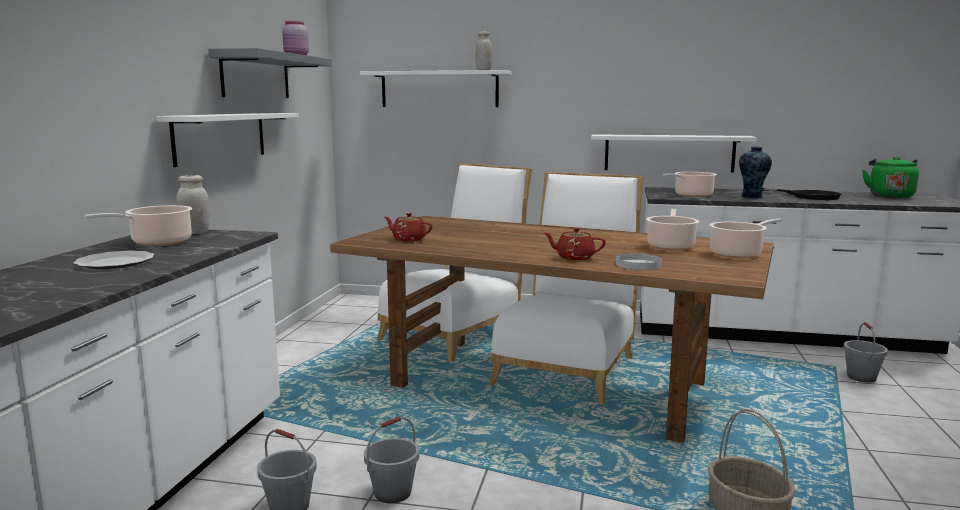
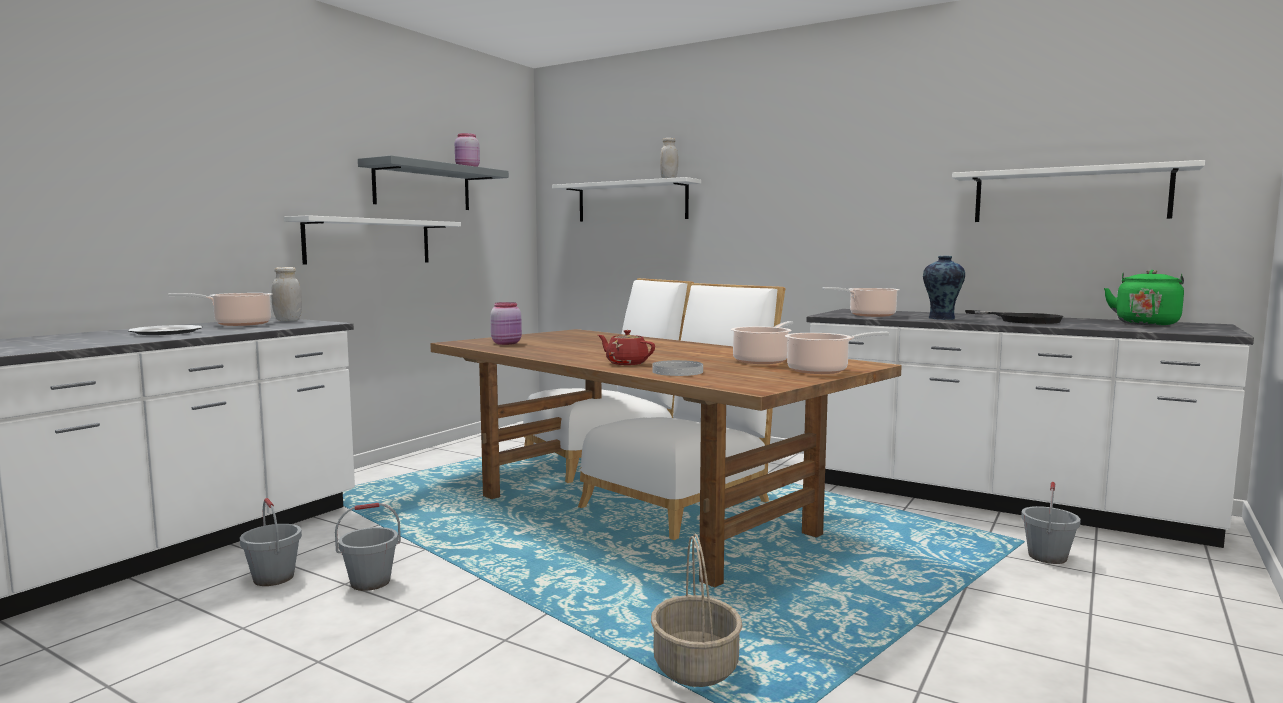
camera: 20 degrees right, 5 degrees down
red teapot [384,213,432,241] -> pink jar [490,302,522,345]
white shelf [591,134,757,173] -> white shelf moved to [952,160,1205,222]

